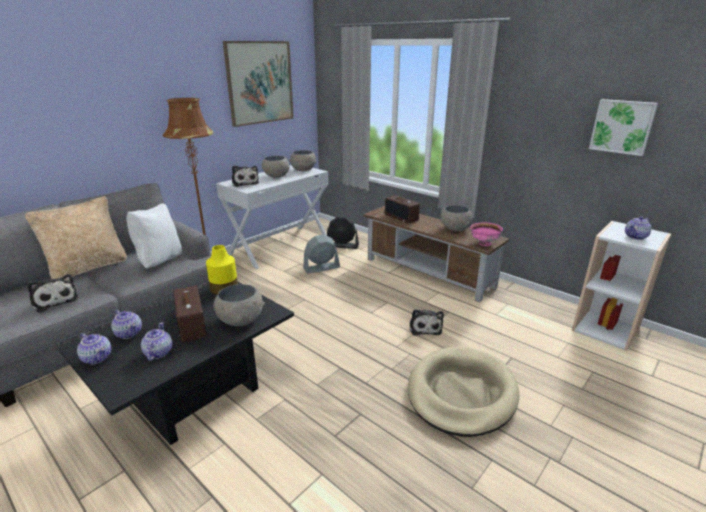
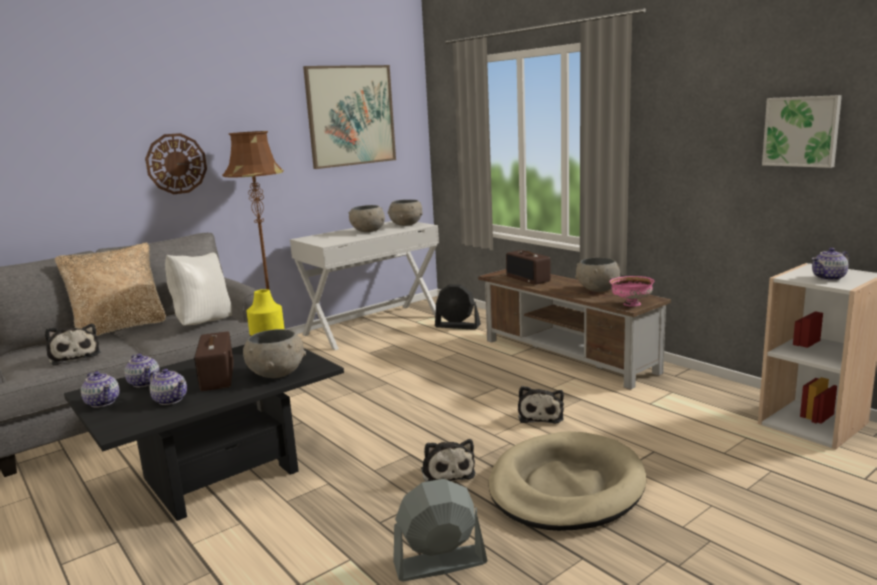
camera: 10 degrees right, 10 degrees down
teapot [141,322,173,361] -> teapot turned 120 degrees clockwise [149,369,187,405]
plush toy [232,165,259,187] -> plush toy moved to [421,439,476,482]
grey fan [303,235,340,274] -> grey fan moved to [393,479,487,581]
none -> wall clock [145,133,207,194]

